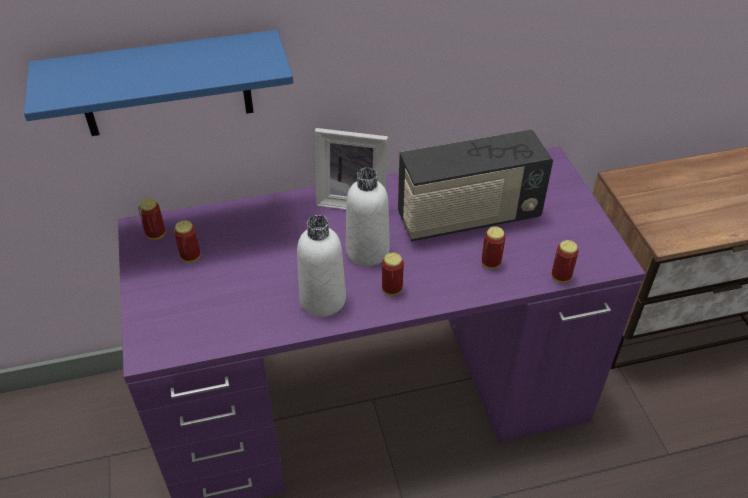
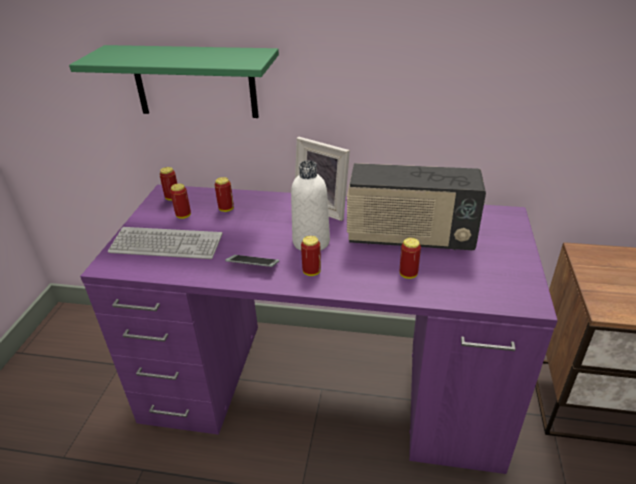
camera: 25 degrees right, 10 degrees down
blue shelf [24,30,293,136] -> green shelf [69,45,279,118]
white bottle [297,215,346,317] -> phone [225,255,279,267]
can [552,240,579,283] -> can moved to [215,177,234,212]
none -> keyboard [108,227,223,259]

